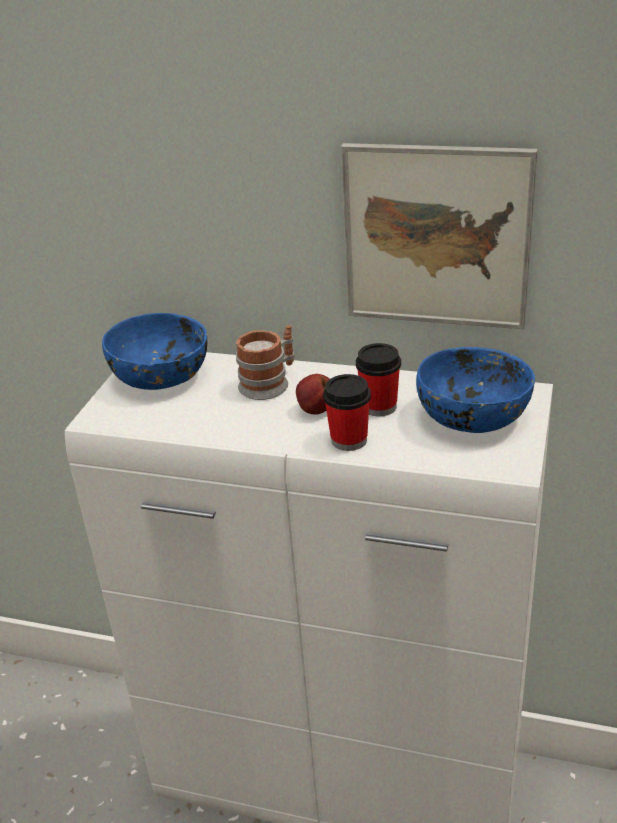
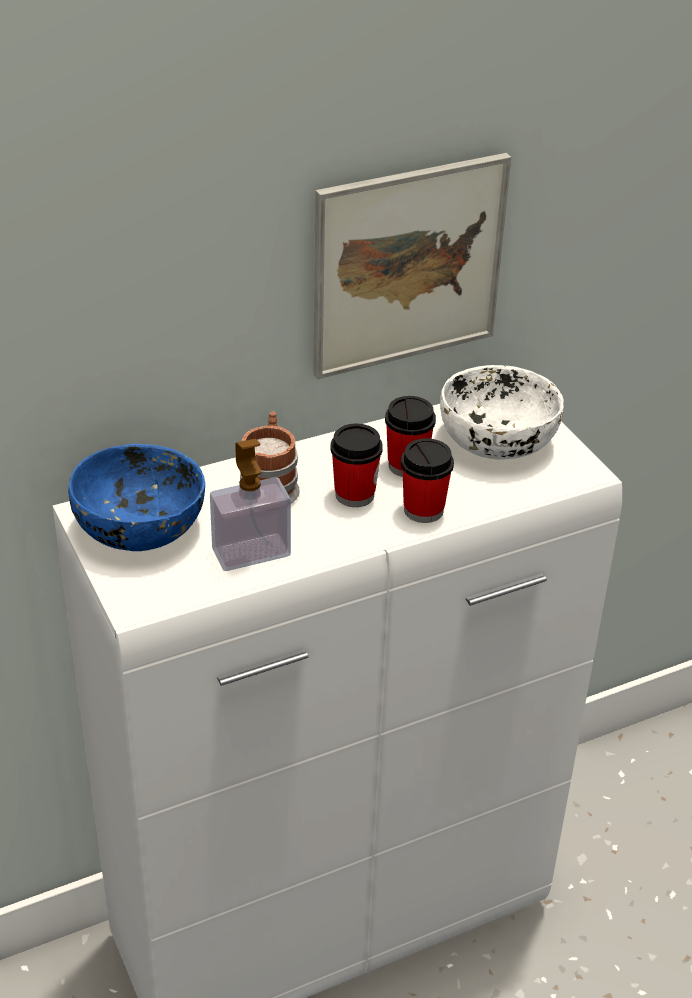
camera: 45 degrees left, 5 degrees up
apple [296,374,330,415] -> cup [330,424,383,507]
blue bowl [416,347,535,433] -> white bowl [440,365,564,460]
none -> soap dispenser [210,439,291,571]

